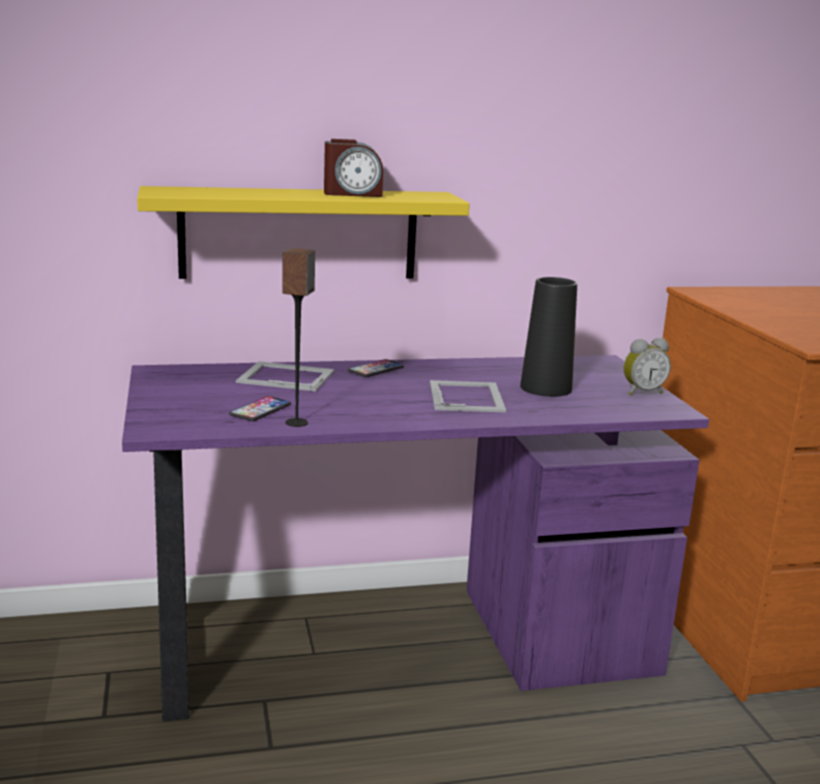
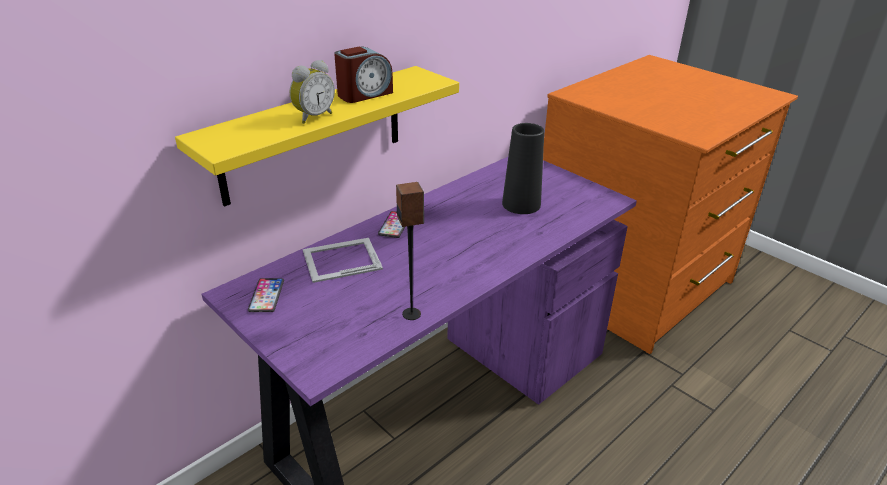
camera: 30 degrees left, 15 degrees up
phone [229,396,291,421] -> phone moved to [248,278,284,312]
picture frame [430,380,506,412] -> none
alarm clock [623,338,671,396] -> alarm clock moved to [290,60,335,124]

